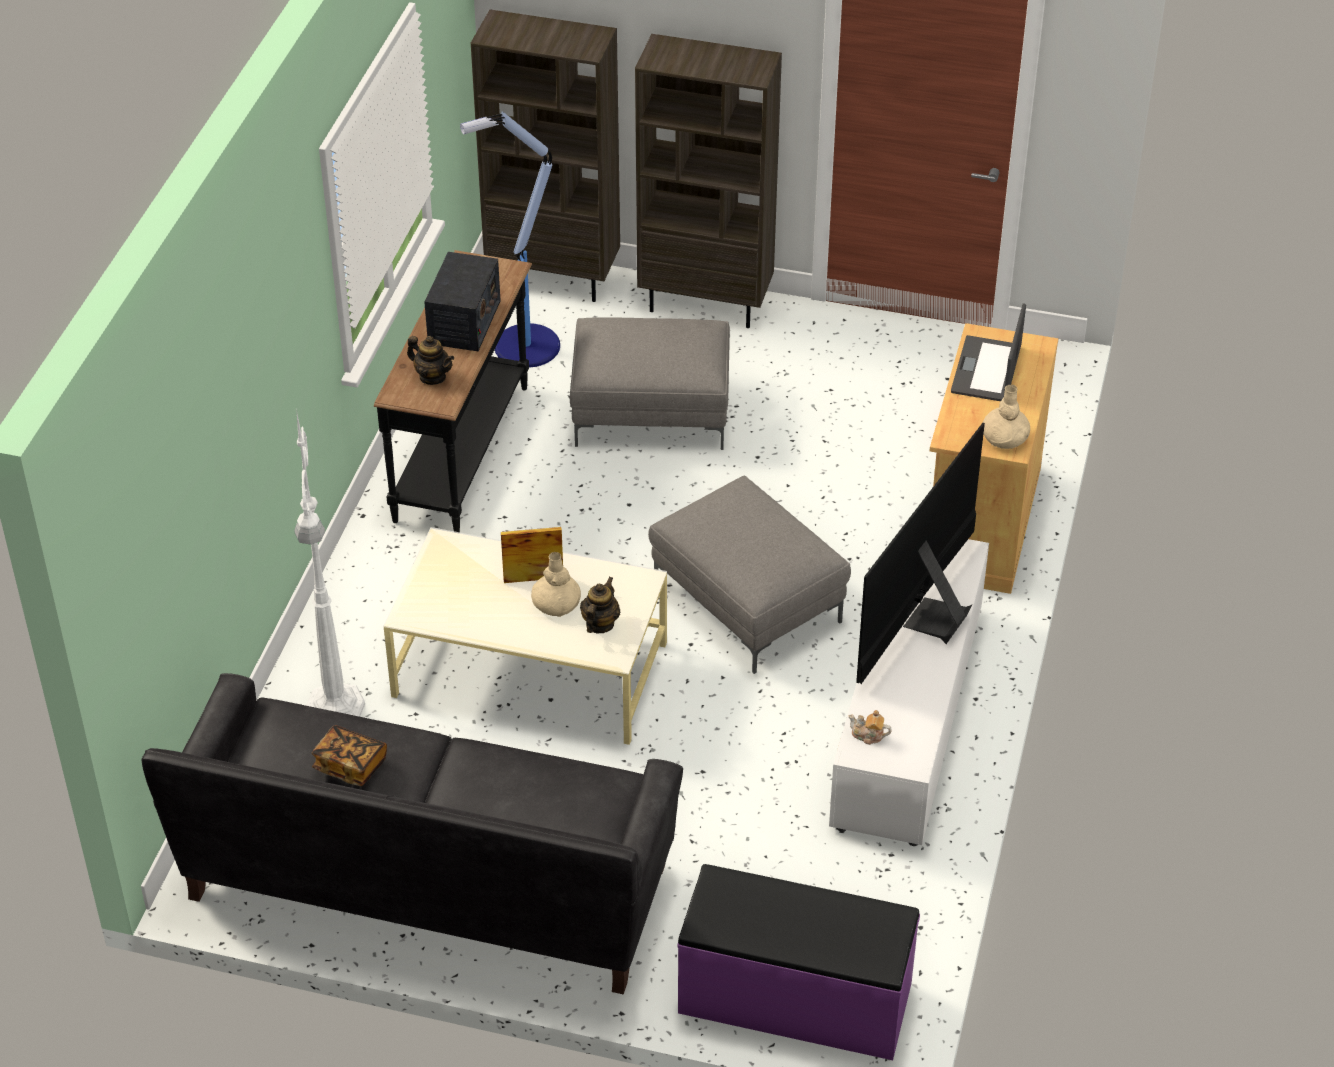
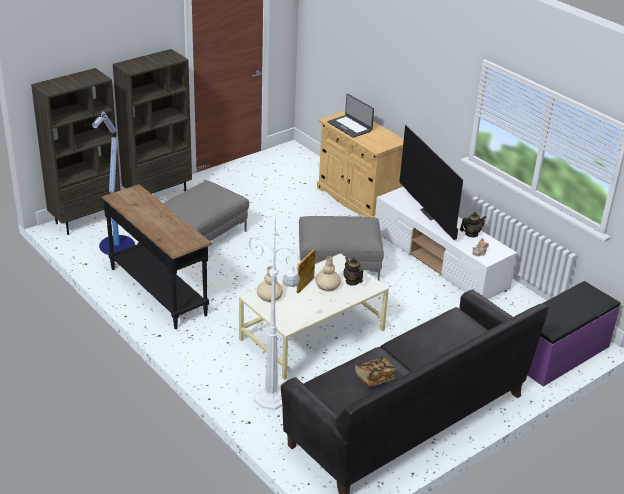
camera: 55 degrees left, 10 degrees down
teapot [407,336,454,385] -> teapot moved to [460,212,486,237]
radio [424,252,501,351] -> none
beige vase [983,385,1030,449] -> beige vase moved to [257,266,283,302]

